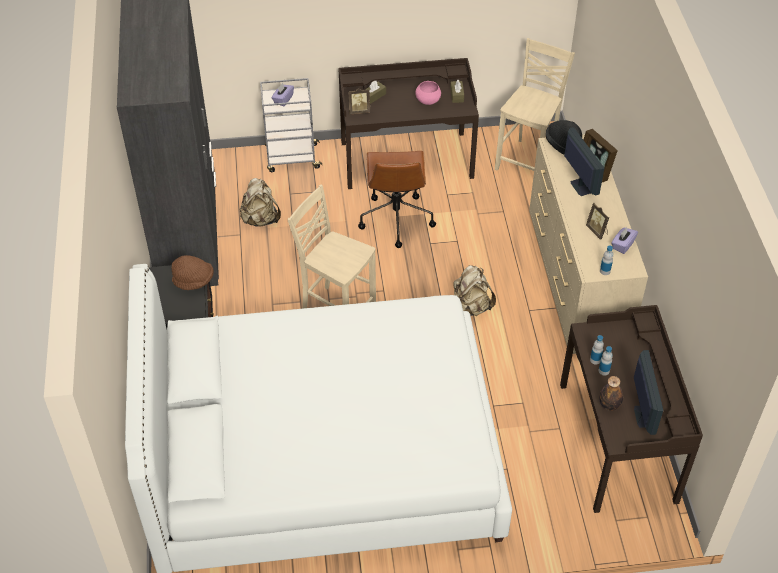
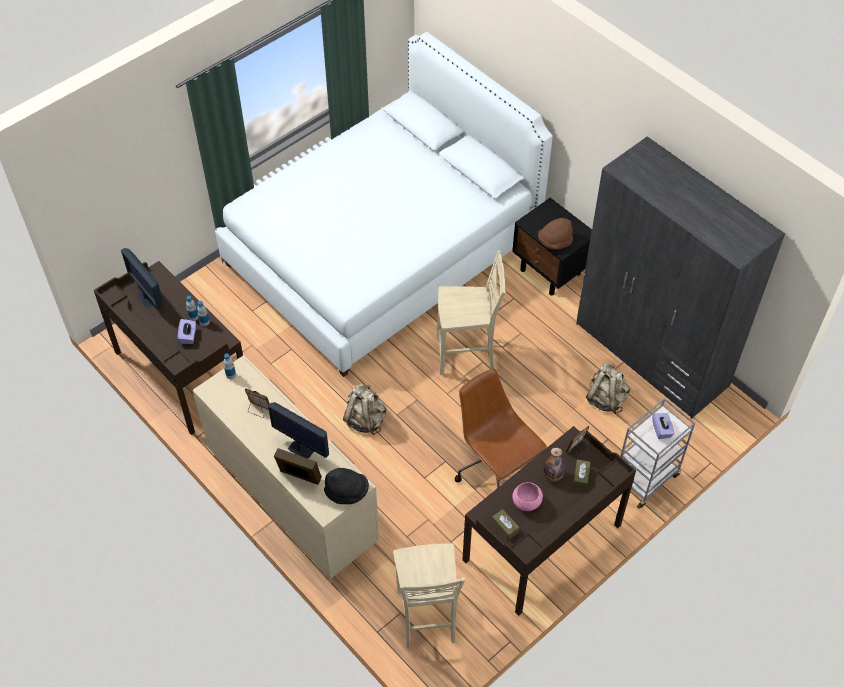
camera: 145 degrees right, 5 degrees up
bottle [599,376,623,411] -> bottle moved to [544,447,565,482]
purple tissue box [611,227,638,254] -> purple tissue box moved to [178,319,196,344]

